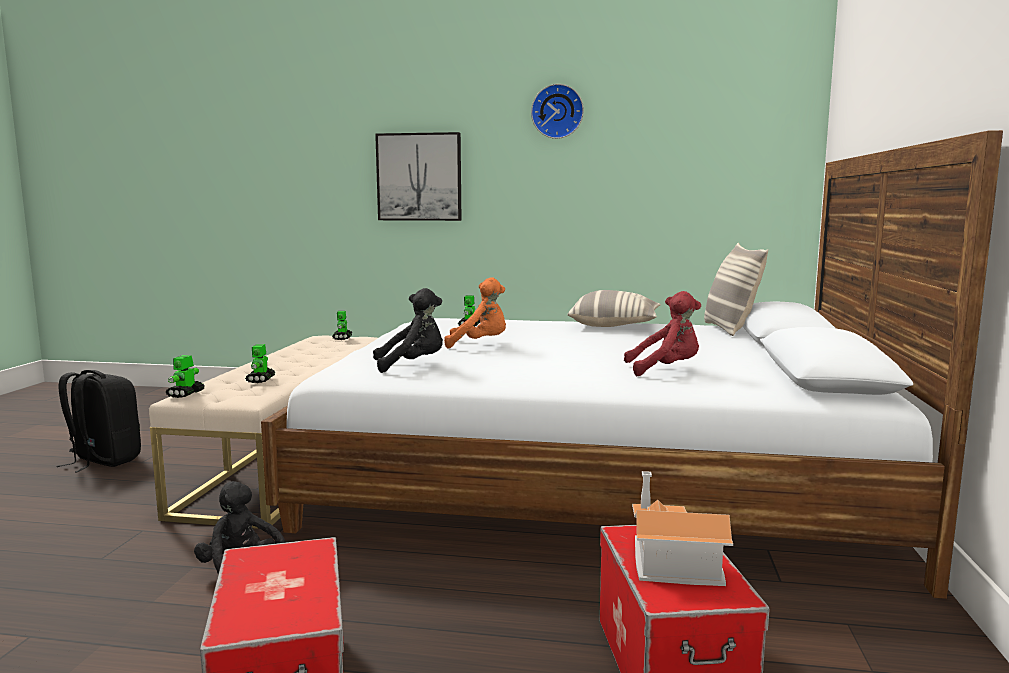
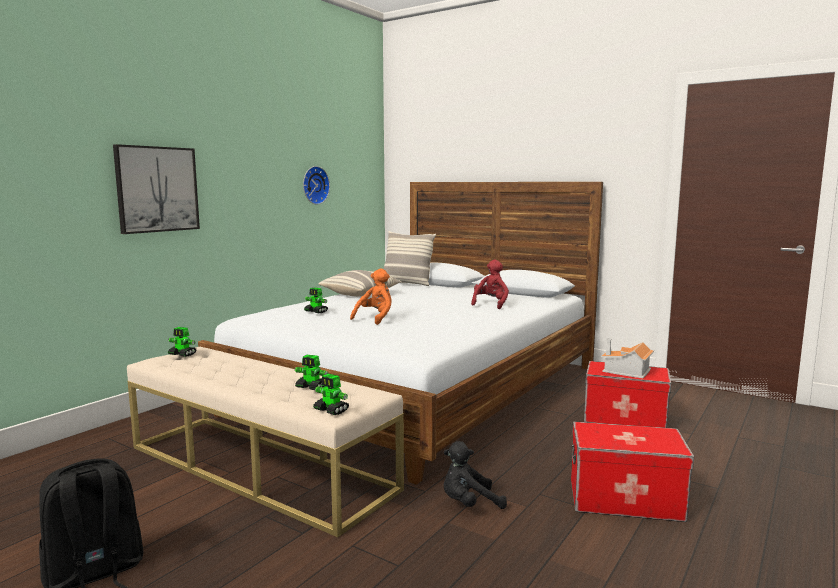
camera: 65 degrees left, 0 degrees up
black plush toy [373,288,443,373] -> none
wall clock [531,84,584,139] -> wall clock moved to [303,166,330,205]

